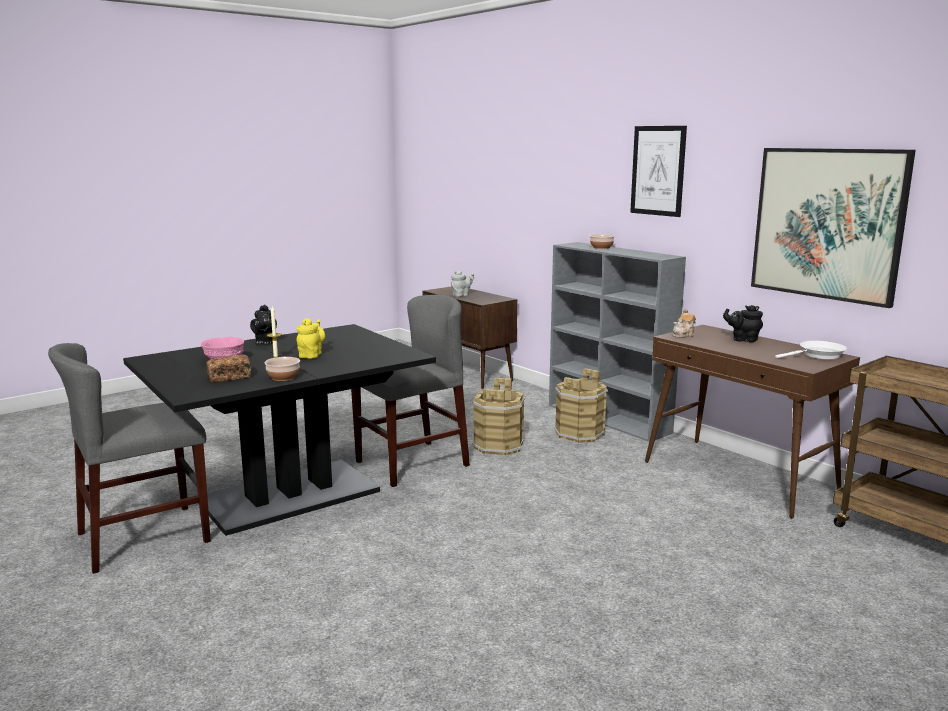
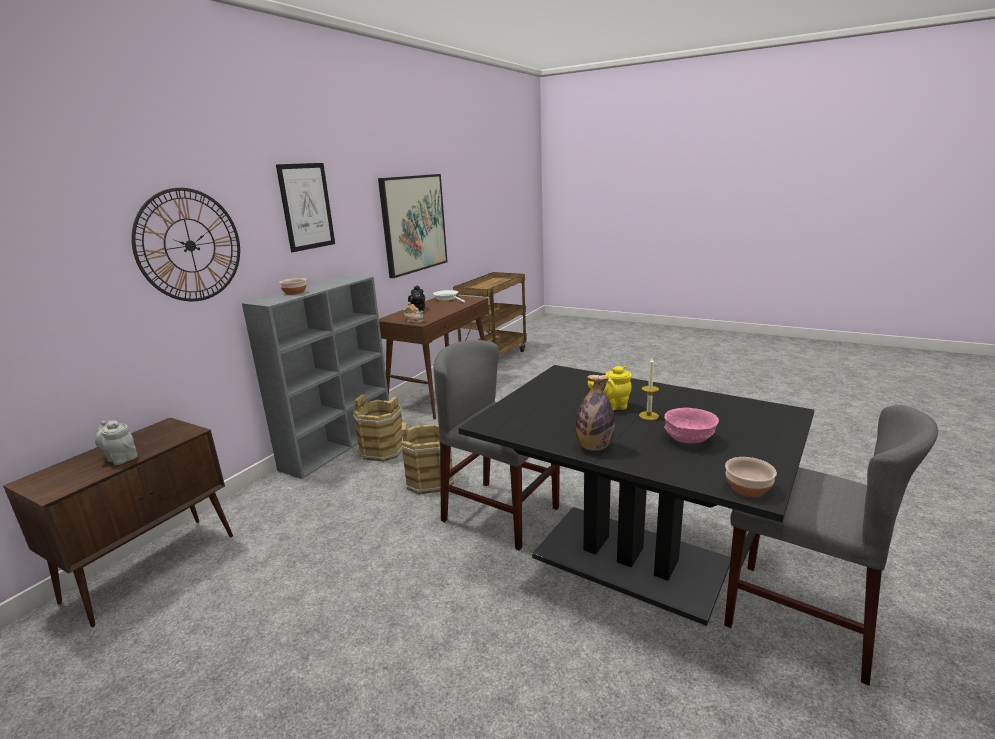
camera: 110 degrees left, 5 degrees up
bread [207,354,251,383] -> none
black teapot [250,304,277,344] -> bottle [576,375,615,451]
bowl [265,357,300,381] -> bowl moved to [725,457,777,497]
none -> wall clock [131,188,240,301]

